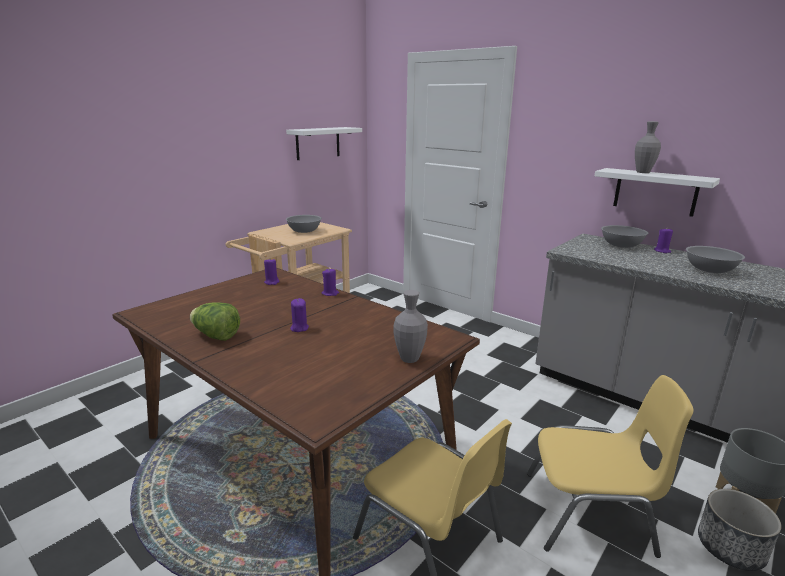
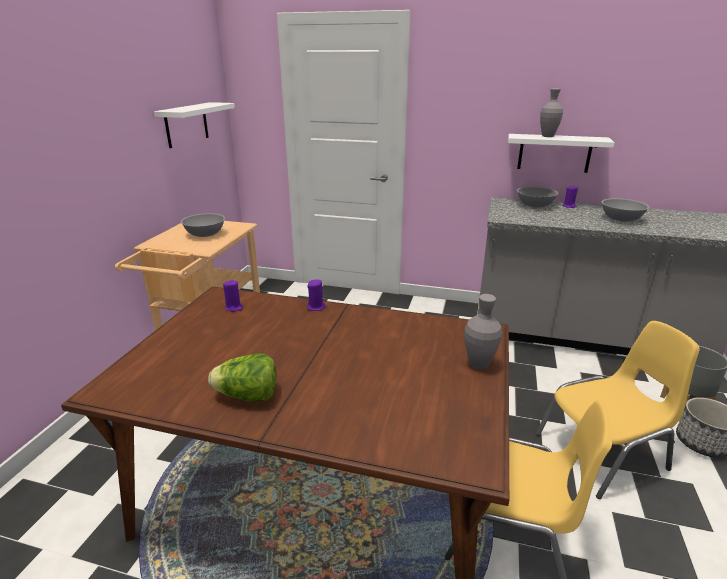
camera: 25 degrees left, 5 degrees up
purple candle [290,298,309,332] -> none

